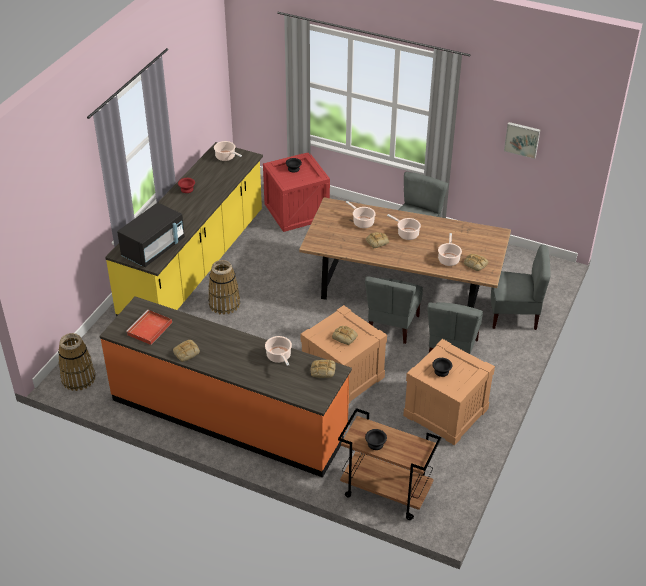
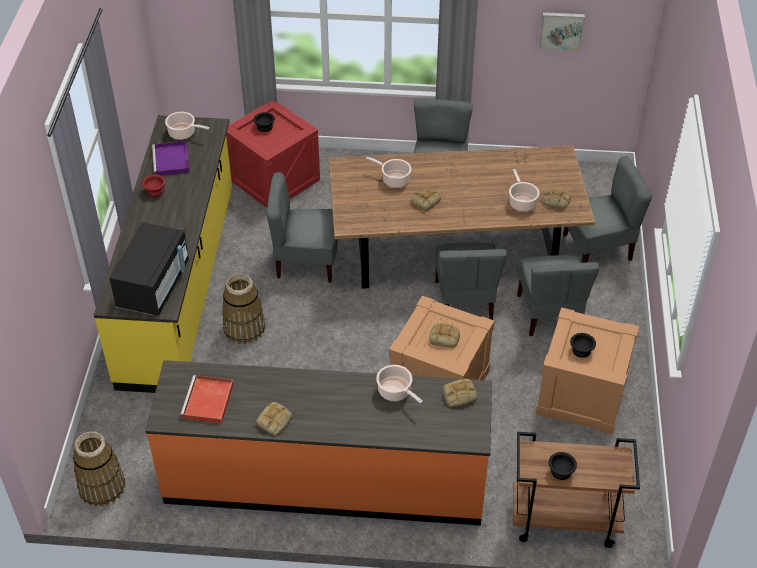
camera: 20 degrees left, 5 degrees up
cooking pot [387,214,421,240] -> none
none -> purple tray [152,141,190,175]
none -> grey chair [267,172,338,283]

